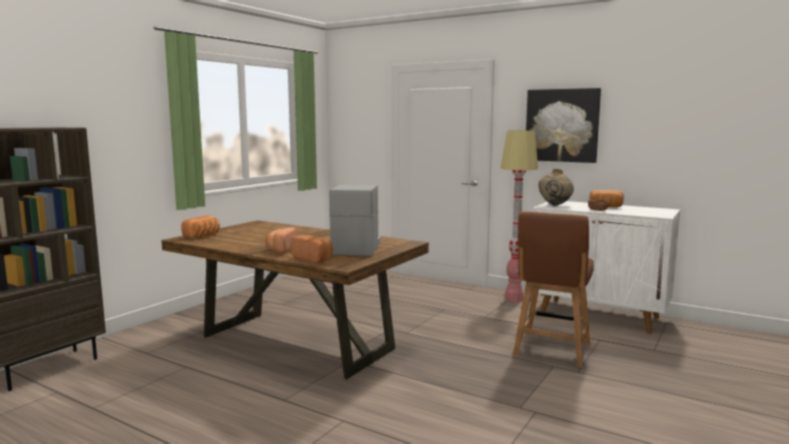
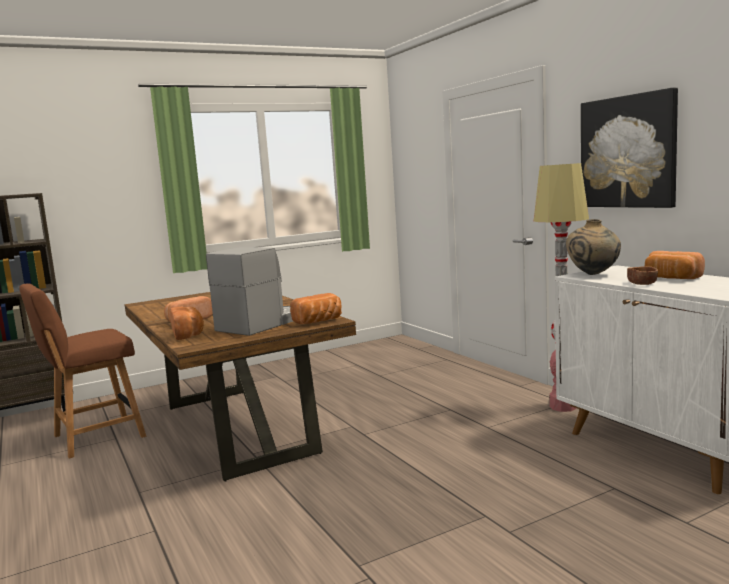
camera: 30 degrees right, 0 degrees up
bread [181,215,220,238] -> bread moved to [290,293,342,324]
brown chair [513,212,594,368] -> brown chair moved to [19,283,146,459]

